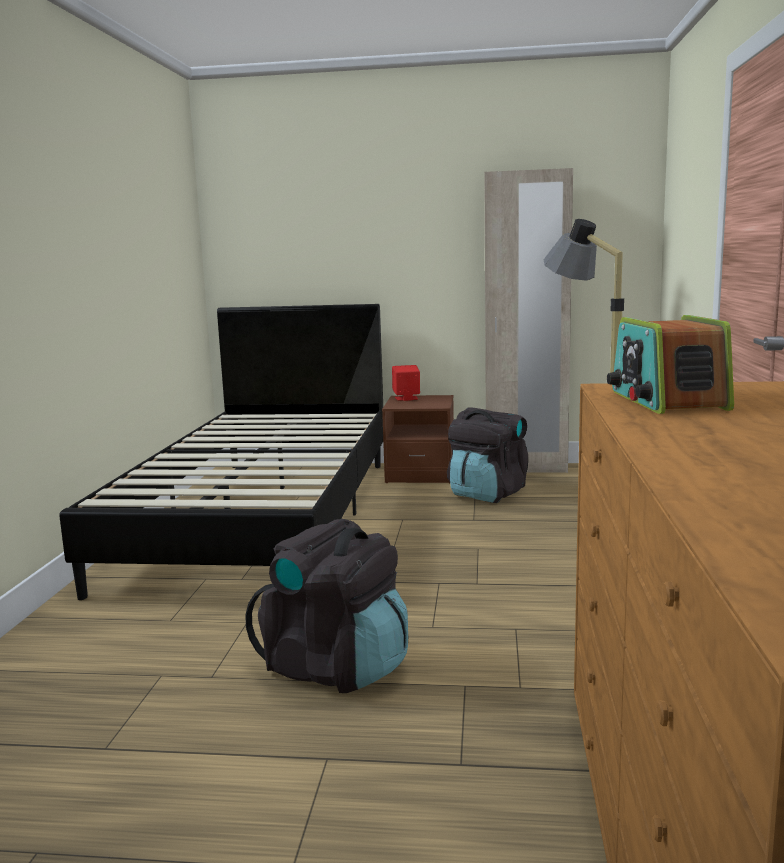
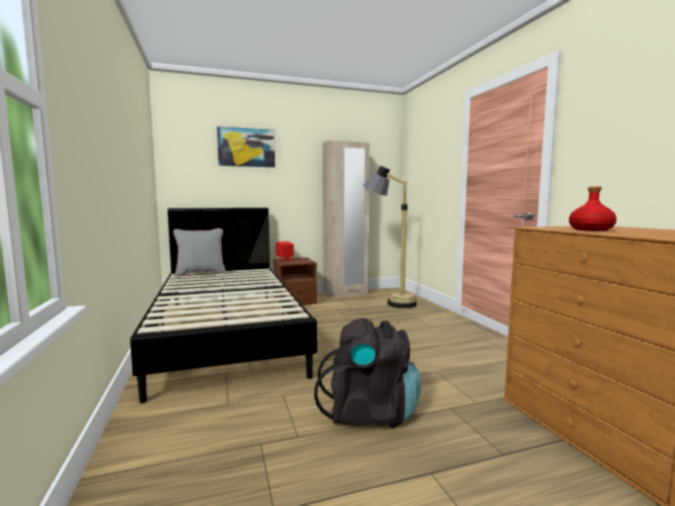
camera: 25 degrees left, 5 degrees down
black backpack [447,407,528,503] -> none
radio [607,315,734,414] -> red bottle [569,187,617,231]
none -> grey pillow [173,228,226,277]
none -> picture [217,127,275,167]

